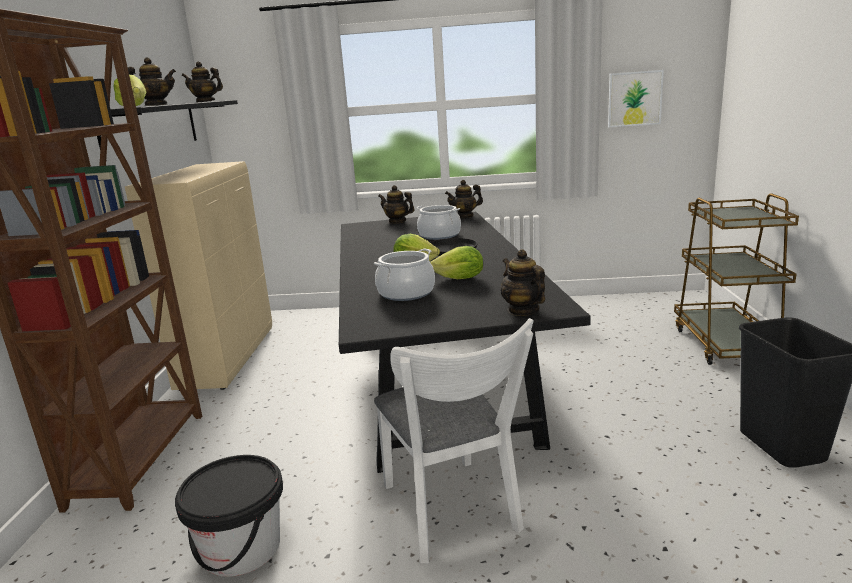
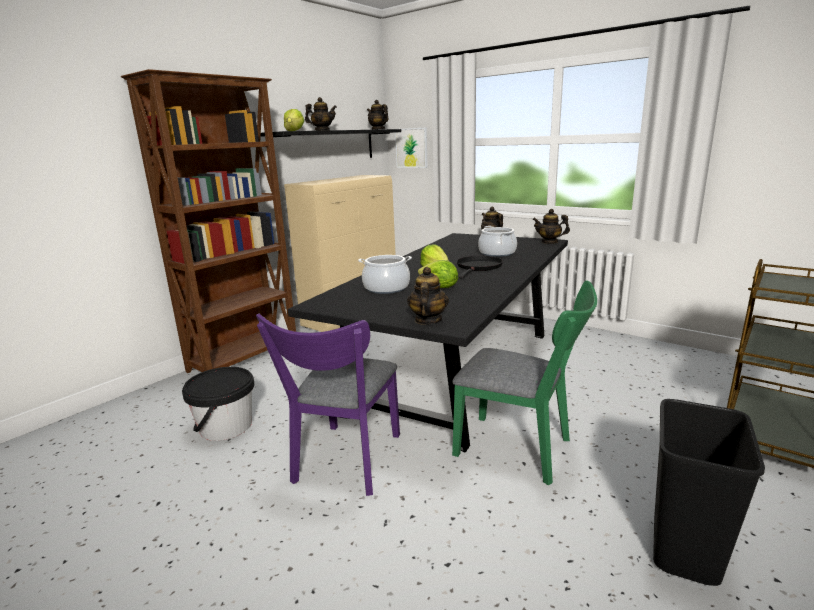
camera: 35 degrees right, 0 degrees up
white chair [374,318,533,563] -> purple chair [256,313,400,496]
picture [608,70,664,127] -> picture moved to [395,128,428,168]
none -> green chair [452,280,597,486]

